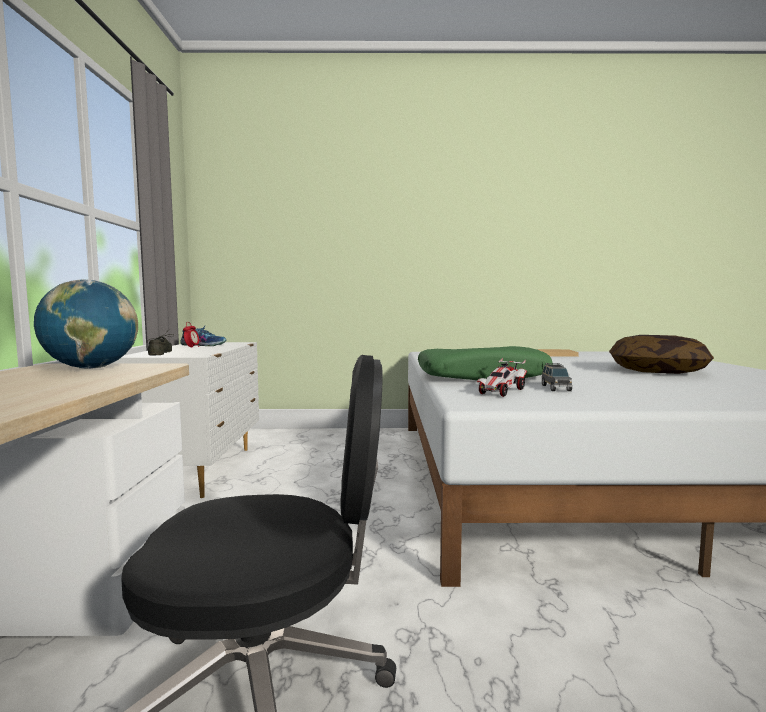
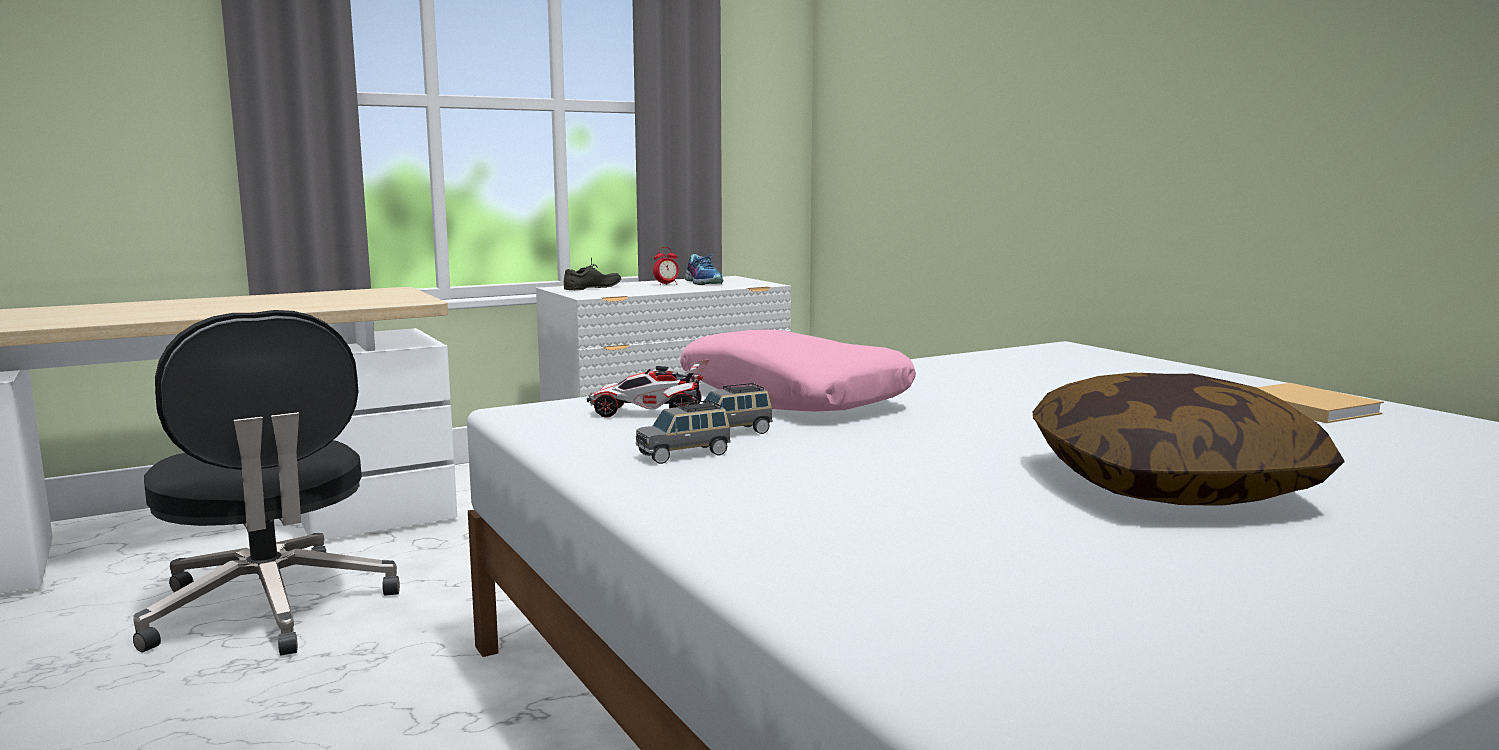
camera: 60 degrees right, 5 degrees up
globe [34,279,138,369] -> none
green pillow [418,346,553,380] -> pink pillow [680,330,916,411]
none -> grey toy car [636,400,731,464]

